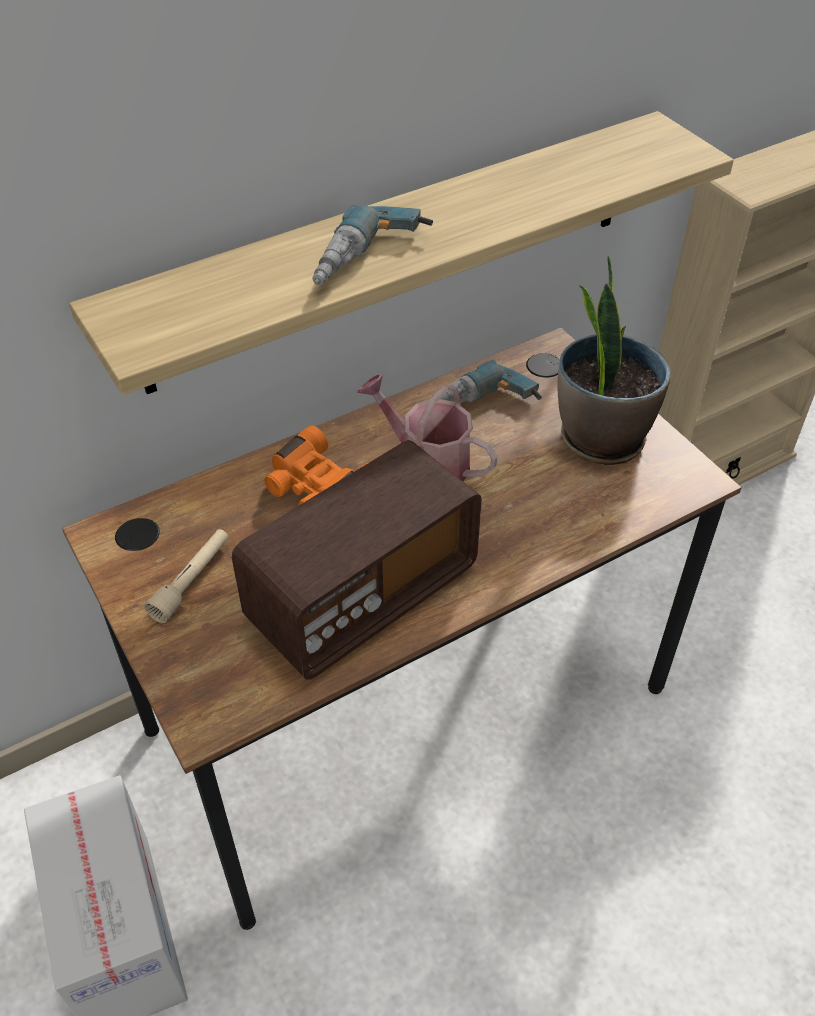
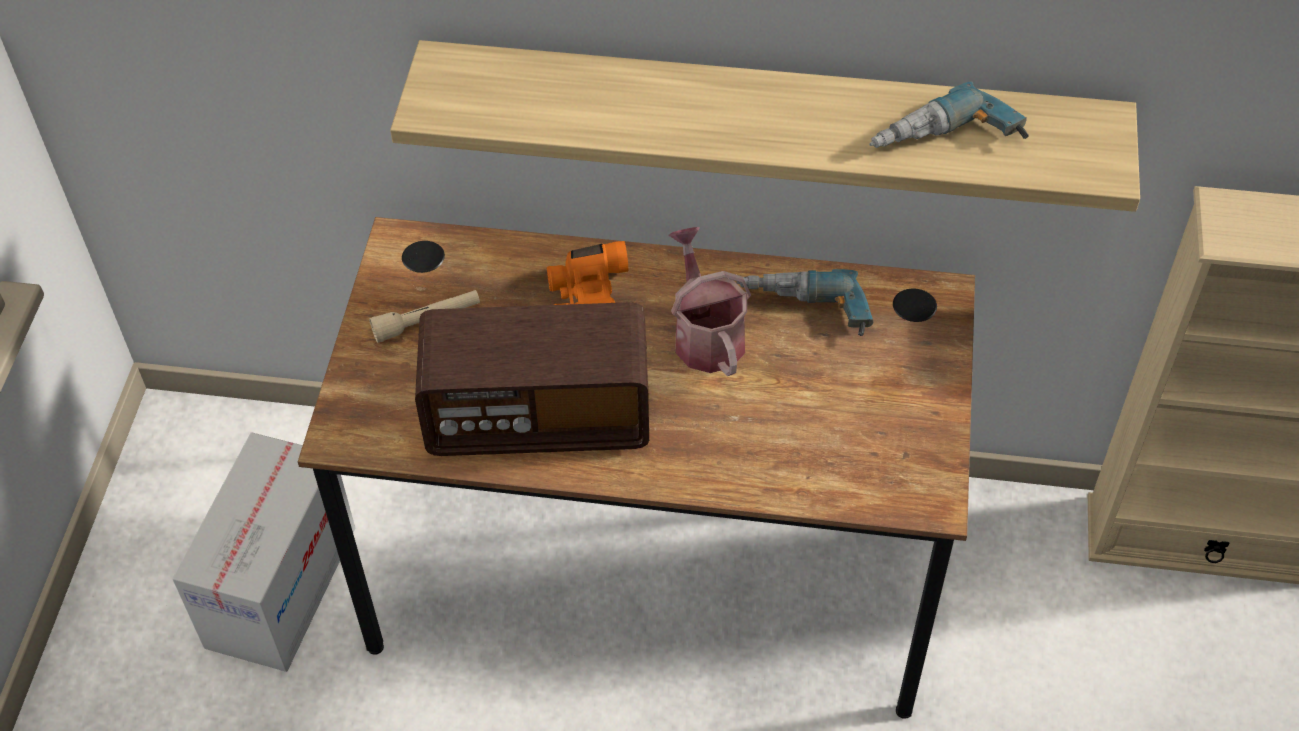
camera: 40 degrees right, 5 degrees up
power drill [312,204,433,285] -> power drill moved to [869,81,1029,148]
potted plant [557,256,671,465] -> none

